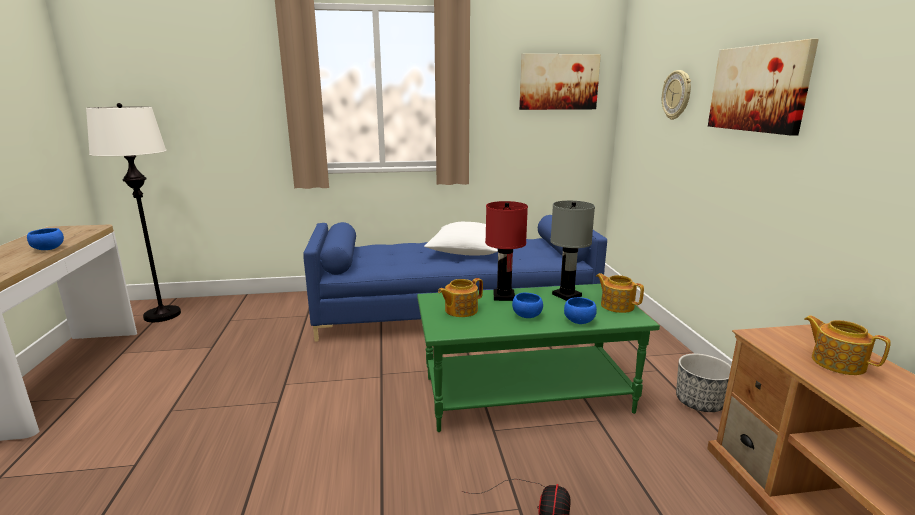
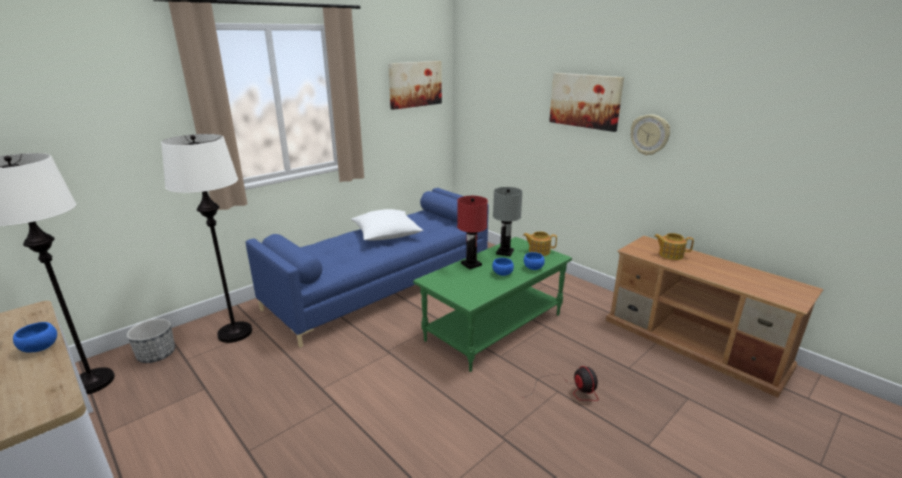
camera: 35 degrees left, 5 degrees up
teapot [438,278,483,317] -> none
wall clock [662,70,691,120] -> wall clock moved to [630,114,670,156]
planter [676,354,731,412] -> planter moved to [127,319,175,363]
none -> white floor lamp [161,134,252,343]

